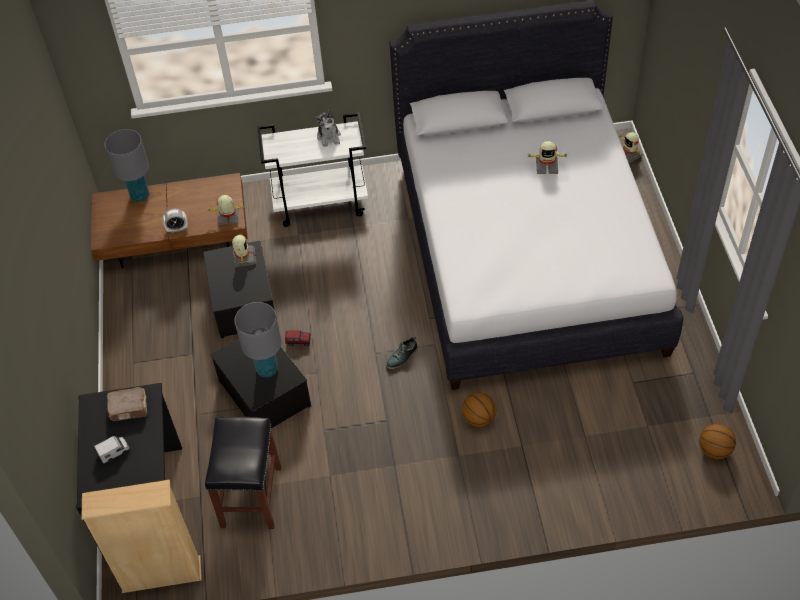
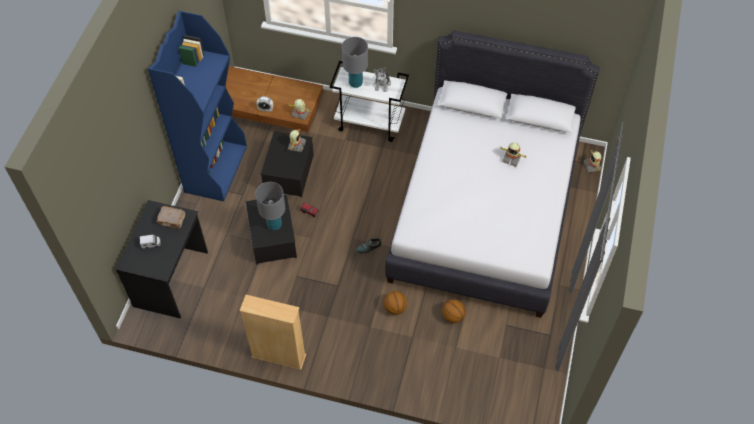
camera: 20 degrees right, 5 degrees up
beige bookcase [82,480,202,593] -> beige bookcase moved to [239,295,306,370]
grey table lamp [105,129,149,202] -> grey table lamp moved to [342,37,368,88]
black stool [205,417,281,529] -> none
basketball [699,424,736,459] -> basketball moved to [442,299,466,323]
none -> blue bookcase [148,11,247,201]

